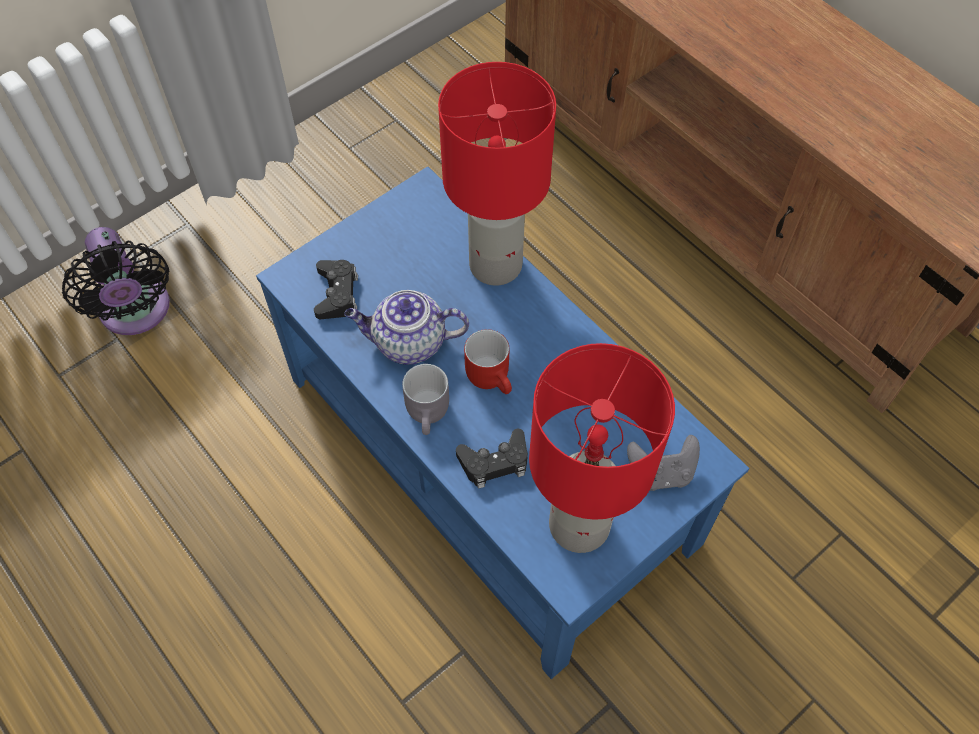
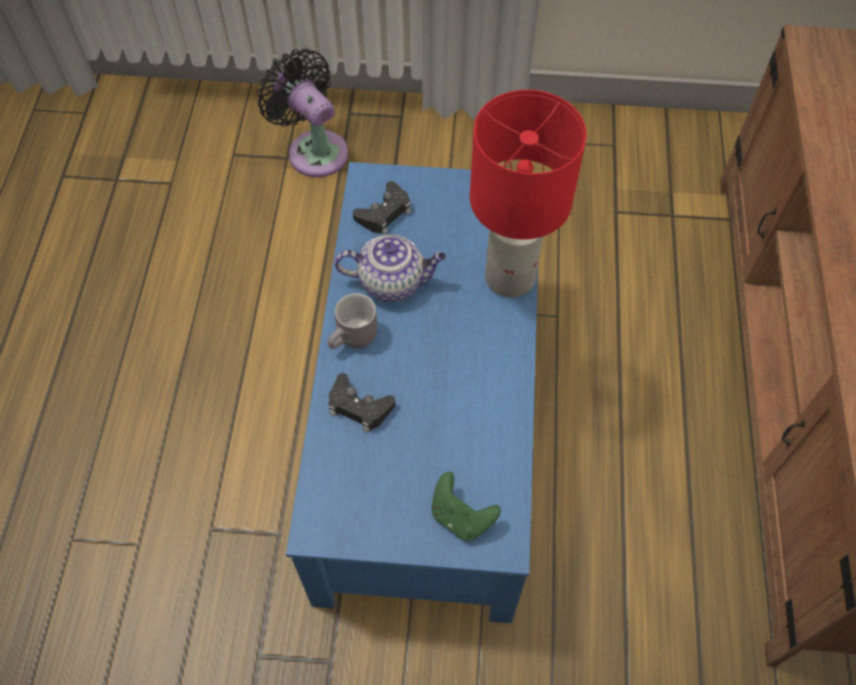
camera: 45 degrees right, 0 degrees up
black fan [62,227,170,335] -> black fan turned 120 degrees clockwise [257,49,348,177]
teapot [344,290,469,365] -> teapot turned 135 degrees clockwise [334,234,446,302]
red mug [464,329,512,394] -> none
red table lamp [529,343,675,553] -> none
grey game controller [627,435,700,491] -> green game controller [431,472,501,541]

